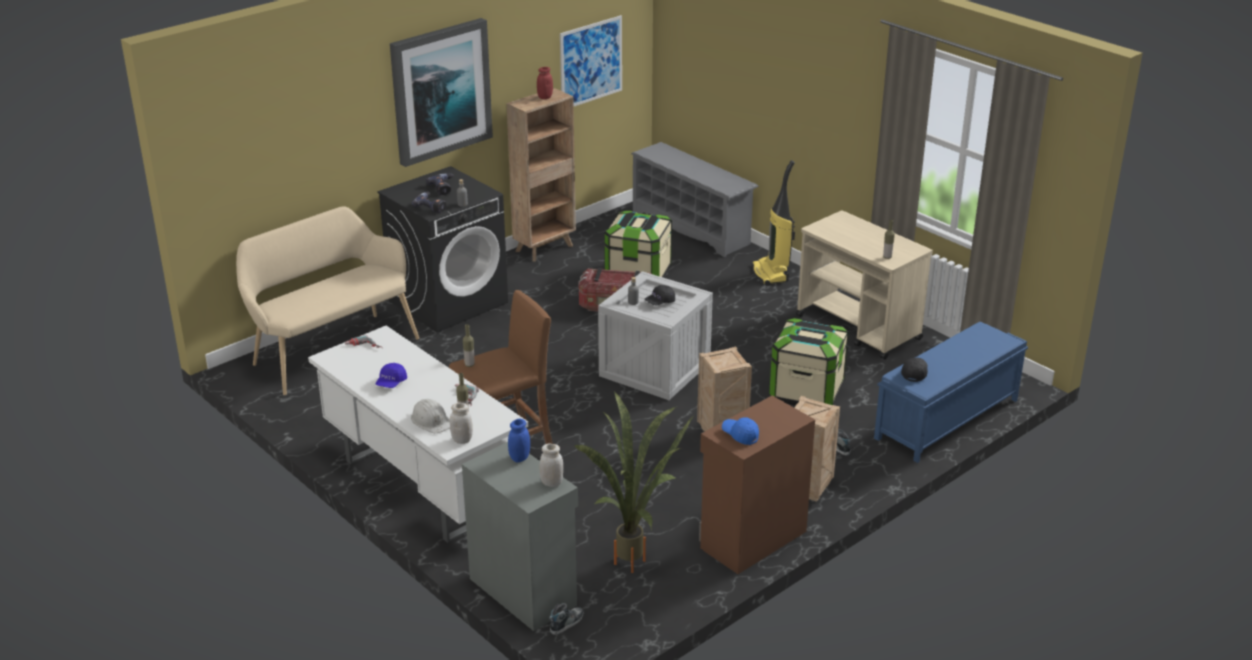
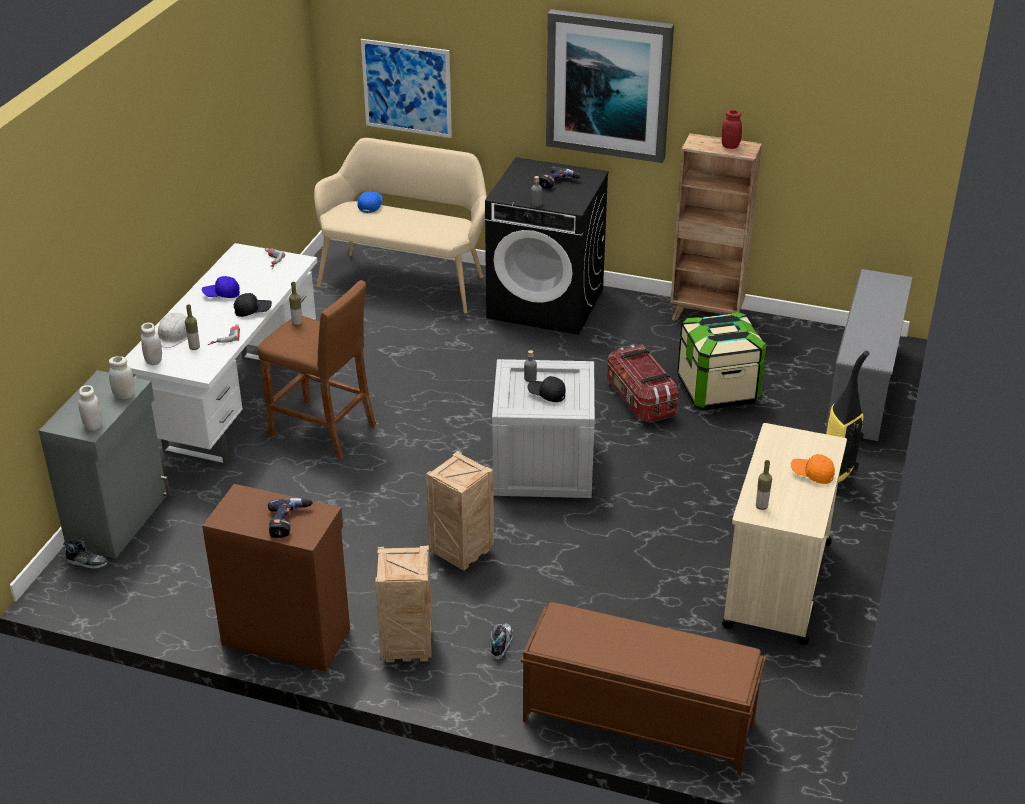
camera: 60 degrees right, 5 degrees up
power drill [412,191,446,213] -> power drill moved to [268,498,313,538]
blue jar [508,419,530,463] -> white jar [109,356,135,399]
picture [560,15,622,106] -> picture moved to [361,39,452,138]
potted plant [575,392,695,573] -> none
blue cap [722,417,759,445] -> blue cap moved to [358,191,383,213]
storage box [769,318,849,406] -> none
blue bench [874,322,1028,463] -> brown bench [521,602,766,776]
black cap [901,358,928,382] -> black cap moved to [234,293,272,317]
none -> orange cap [791,454,835,484]

